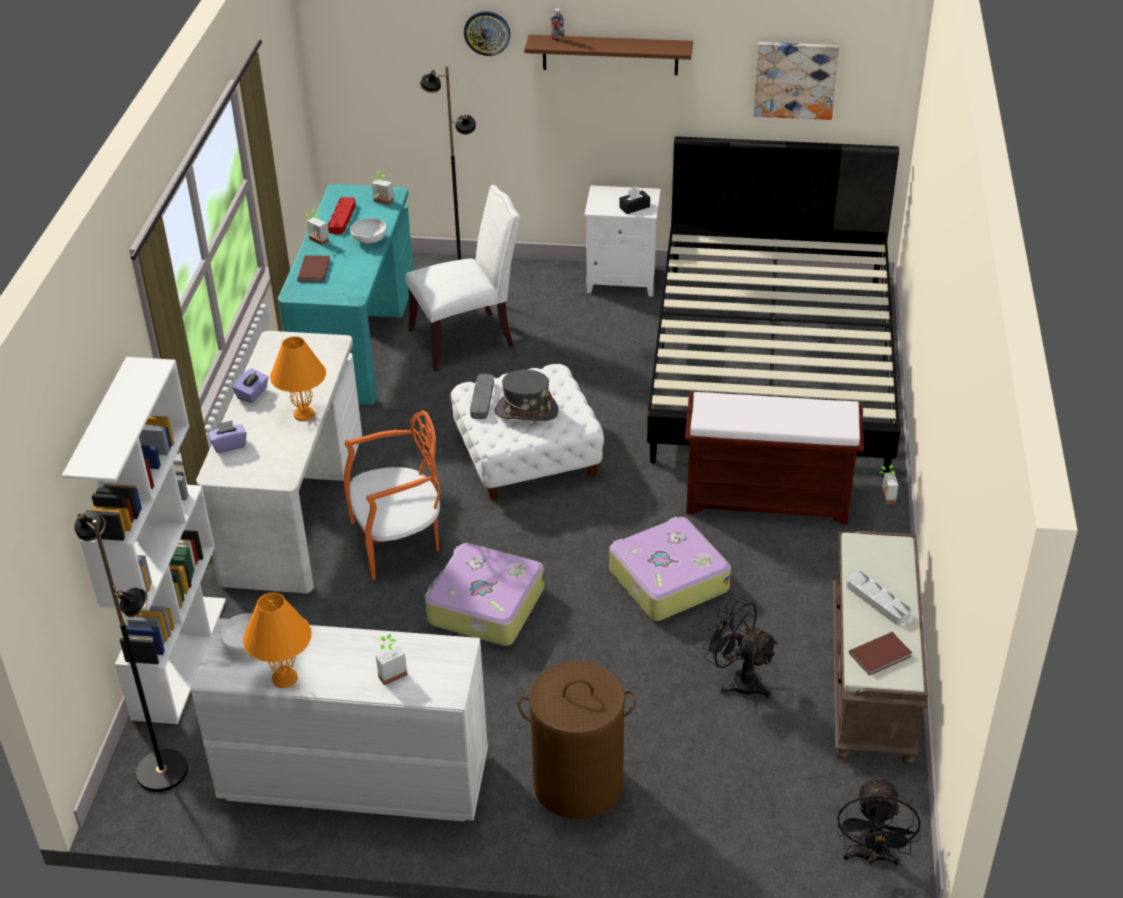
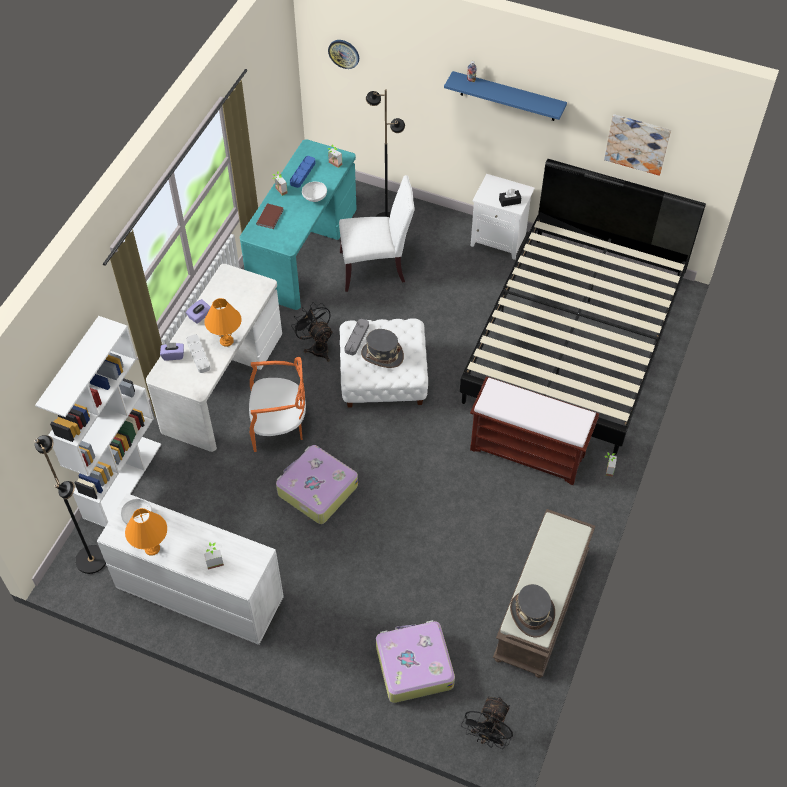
camera: 15 degrees right, 15 degrees up
red tray [328,197,356,234] -> blue tray [290,156,316,188]
wall clock [464,11,511,56] -> wall clock moved to [328,40,359,69]
brown laundry basket [518,661,636,819] -> none
brown shelf [524,35,693,75] -> blue shelf [444,71,567,121]
suitcase [609,516,731,621] -> suitcase moved to [376,620,455,703]
black fan [702,598,778,699] -> black fan moved to [291,302,333,362]
grey tray [846,571,911,625] -> grey tray moved to [186,334,210,373]
brown book [849,632,912,676] -> grey hat [510,584,555,638]

